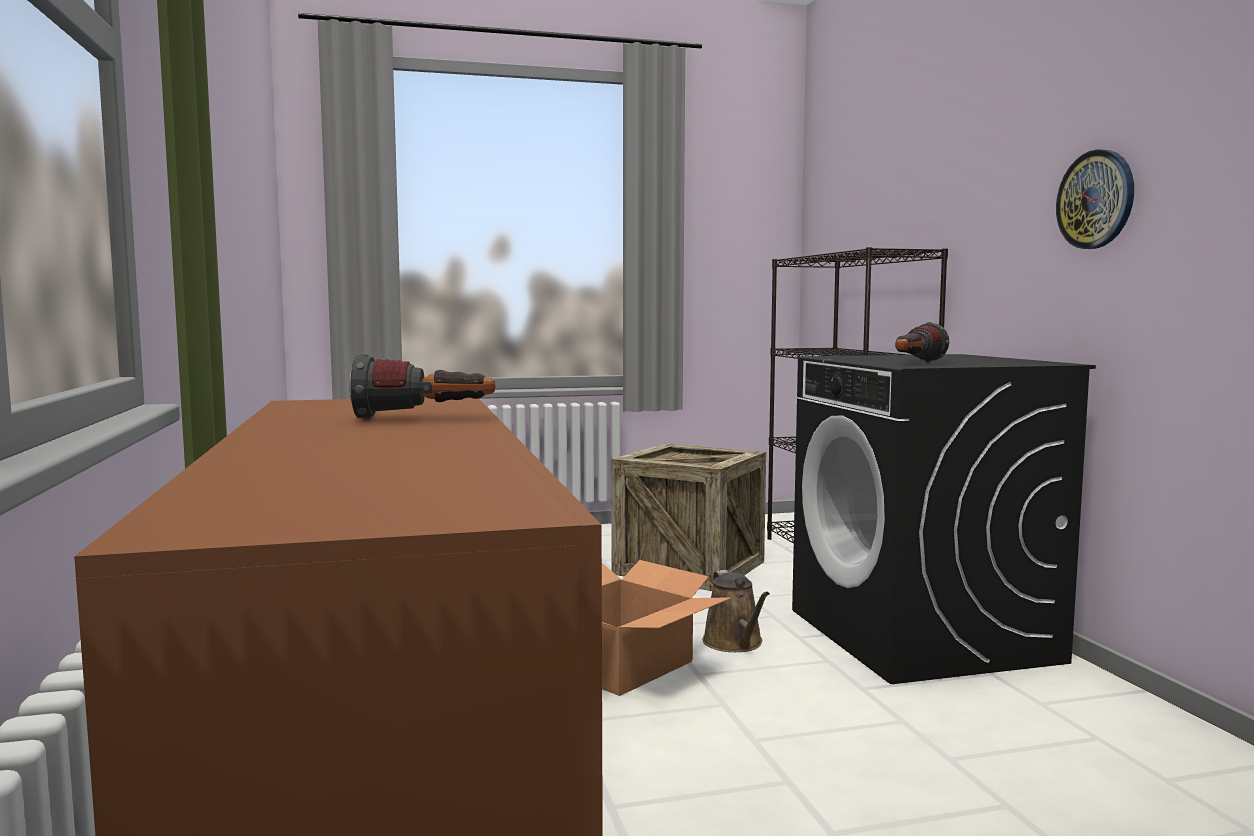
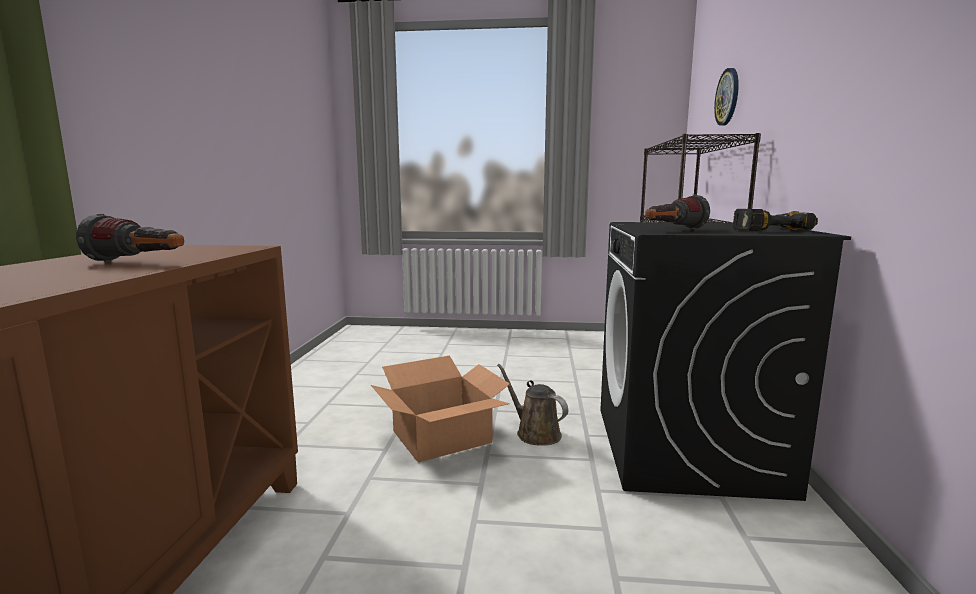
camera: 20 degrees right, 5 degrees up
crate [611,444,766,591] -> none
brown watering can [703,570,770,652] -> brown watering can turned 135 degrees clockwise [497,364,568,446]
wall clock [1056,149,1134,249] -> wall clock moved to [714,68,739,126]
none -> power drill [733,209,818,231]

